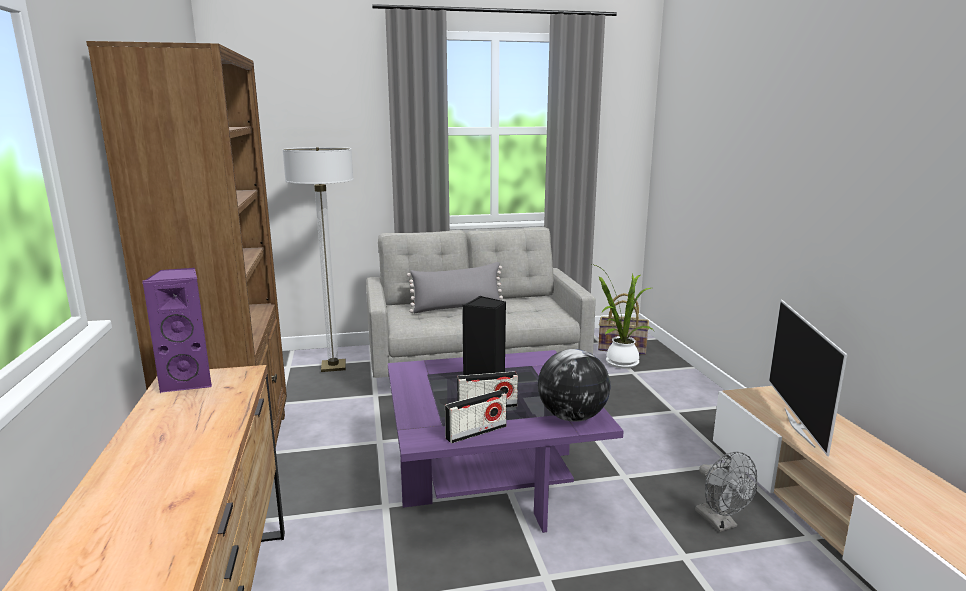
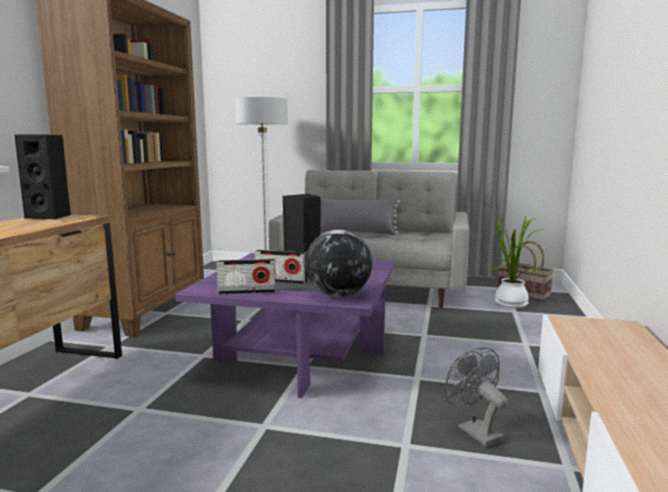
camera: 25 degrees right, 5 degrees down
purple speaker [142,268,212,393] -> black speaker [15,135,71,219]
grey fan [695,452,757,532] -> grey fan turned 150 degrees clockwise [445,347,508,447]
television [769,299,847,456] -> none

